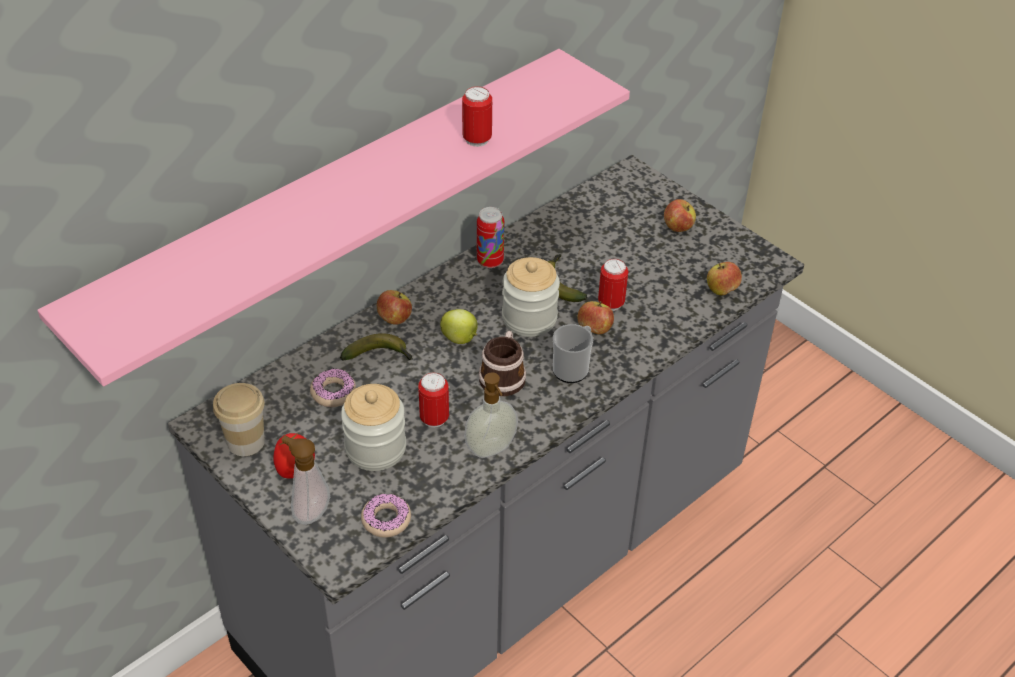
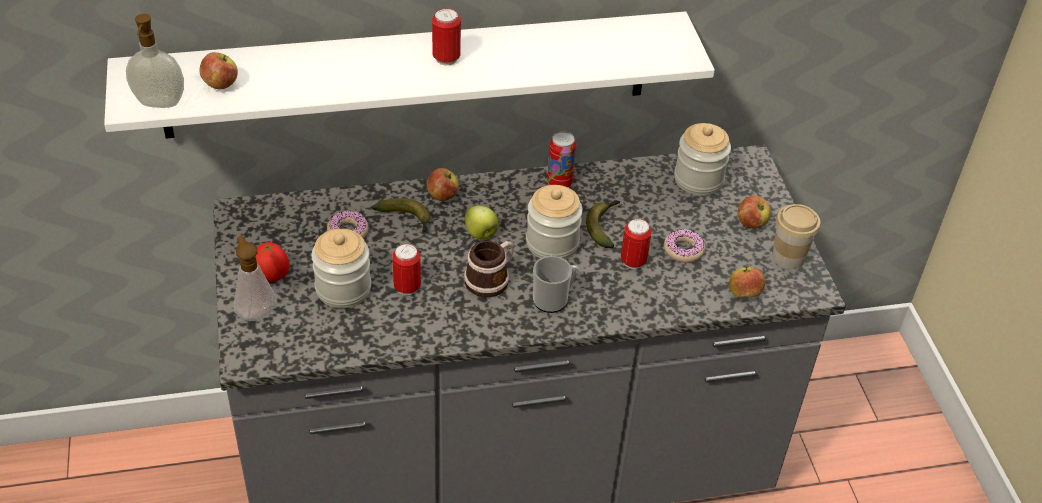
camera: 30 degrees right, 0 degrees up
pink shelf [37,49,630,386] -> white shelf [104,12,715,139]
cup [213,383,265,456] -> cup moved to [772,204,820,269]
donut [361,494,411,537] -> donut moved to [664,229,705,263]
can [462,86,492,147] -> can moved to [432,8,461,65]
soap dispenser [464,372,518,458] -> soap dispenser moved to [126,14,184,108]
apple [577,301,614,334] -> apple moved to [200,52,238,90]
none -> jar [674,123,731,195]

